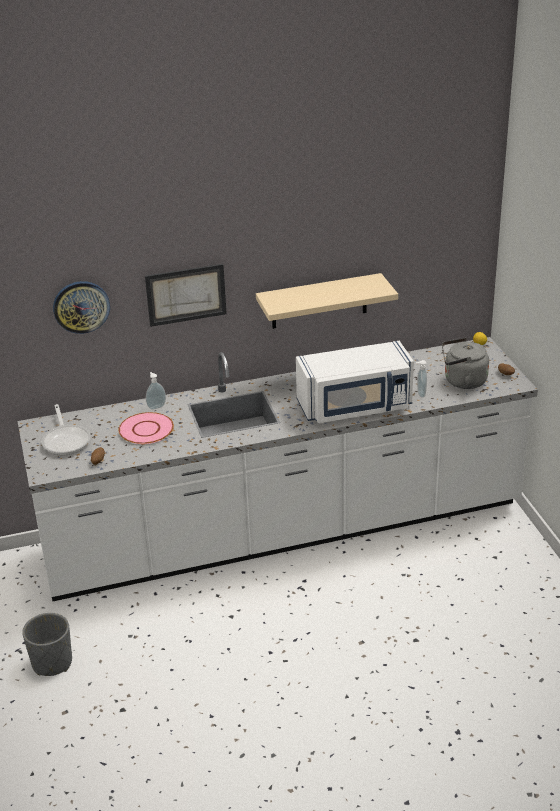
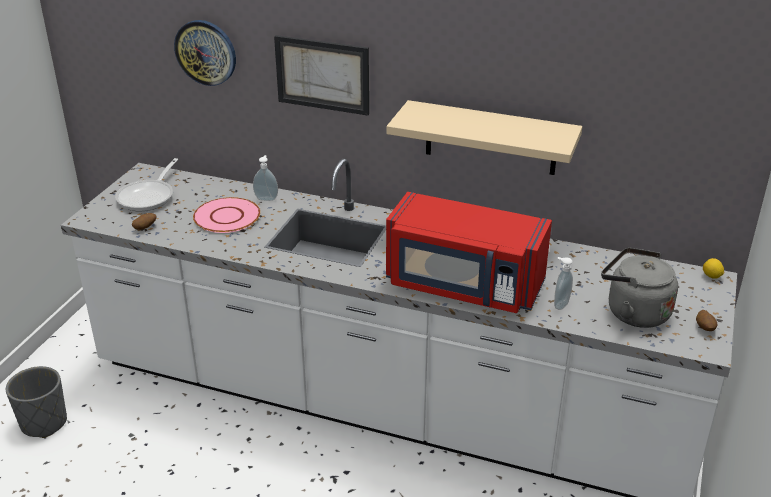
camera: 35 degrees right, 0 degrees up
white microwave [296,341,414,423] -> red microwave [386,192,552,313]

